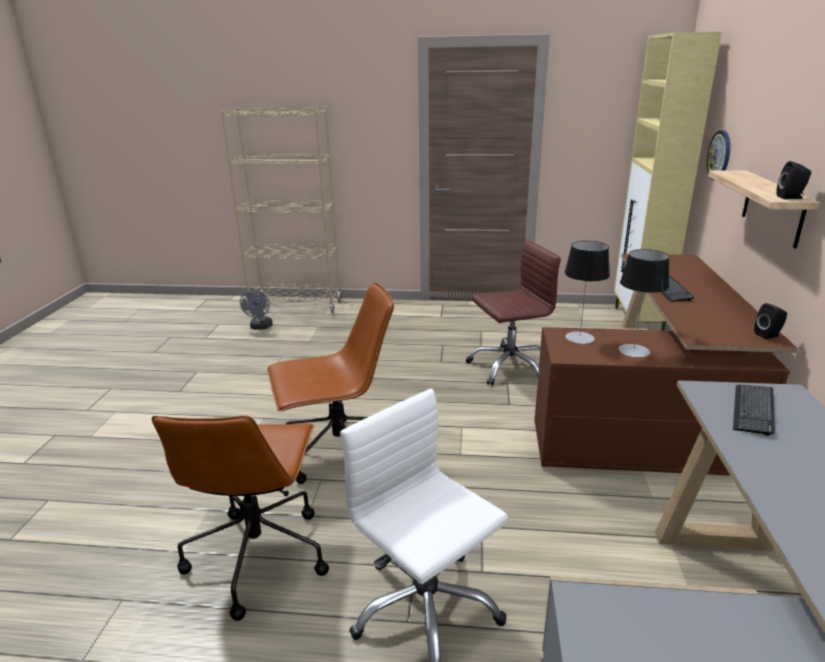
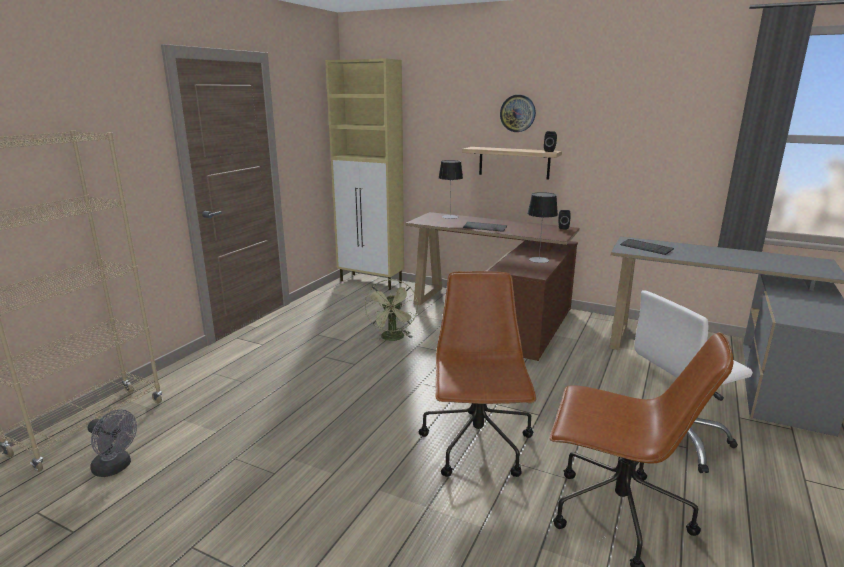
camera: 70 degrees left, 5 degrees down
brown office chair [466,240,561,386] -> green fan [365,279,418,341]
table lamp [564,241,610,344] -> table lamp moved to [439,160,463,219]
wall clock [707,130,730,180] -> wall clock moved to [500,95,536,132]

